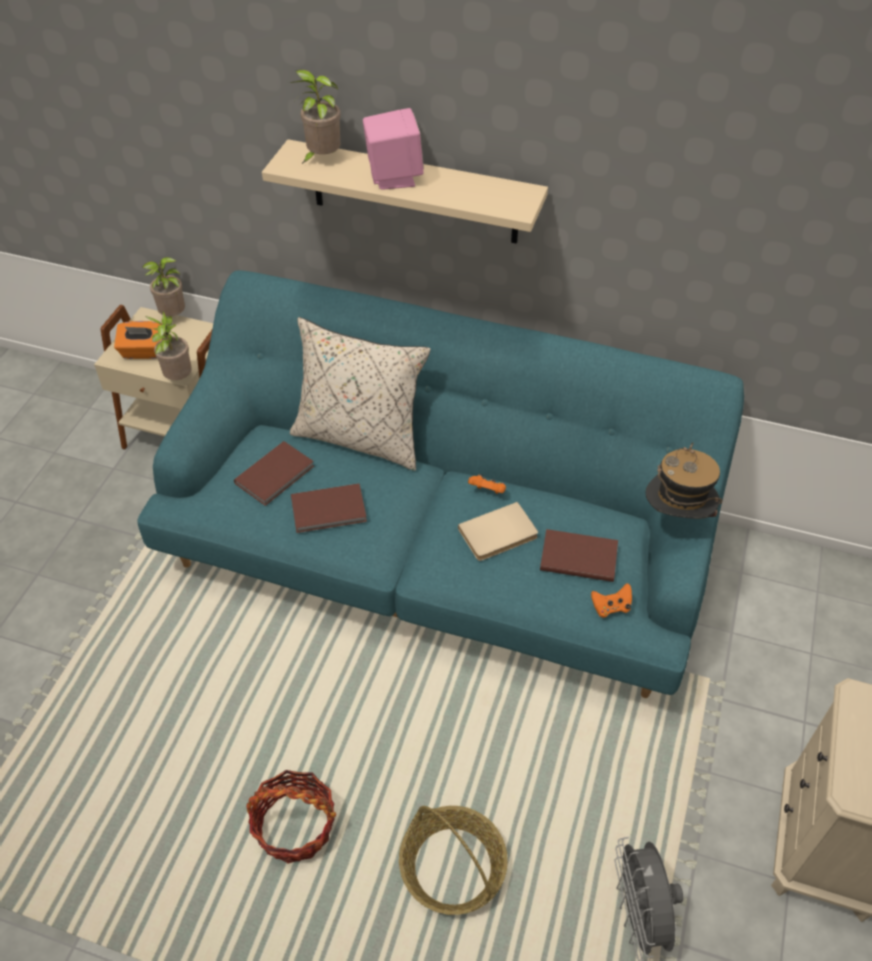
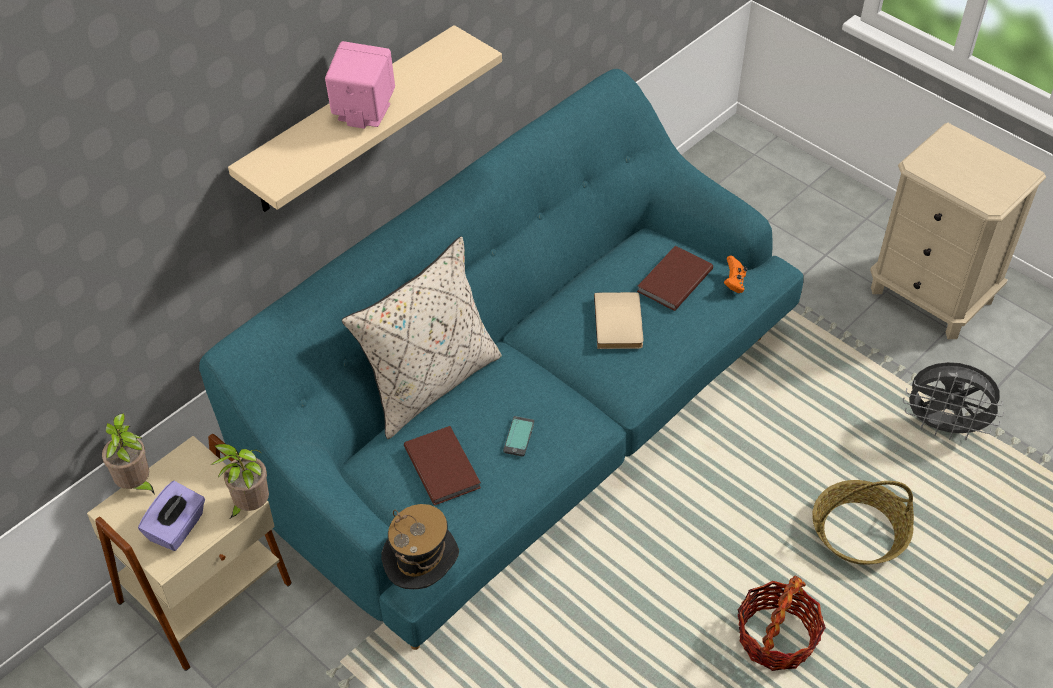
camera: 65 degrees left, 0 degrees up
orange tissue box [114,321,165,359] -> purple tissue box [138,481,205,551]
potted plant [290,70,341,165] -> none
brown book [291,483,367,533] -> phone [503,416,534,457]
orange game controller [468,473,506,494] -> none
hat [645,443,723,519] -> hat moved to [381,504,459,589]

